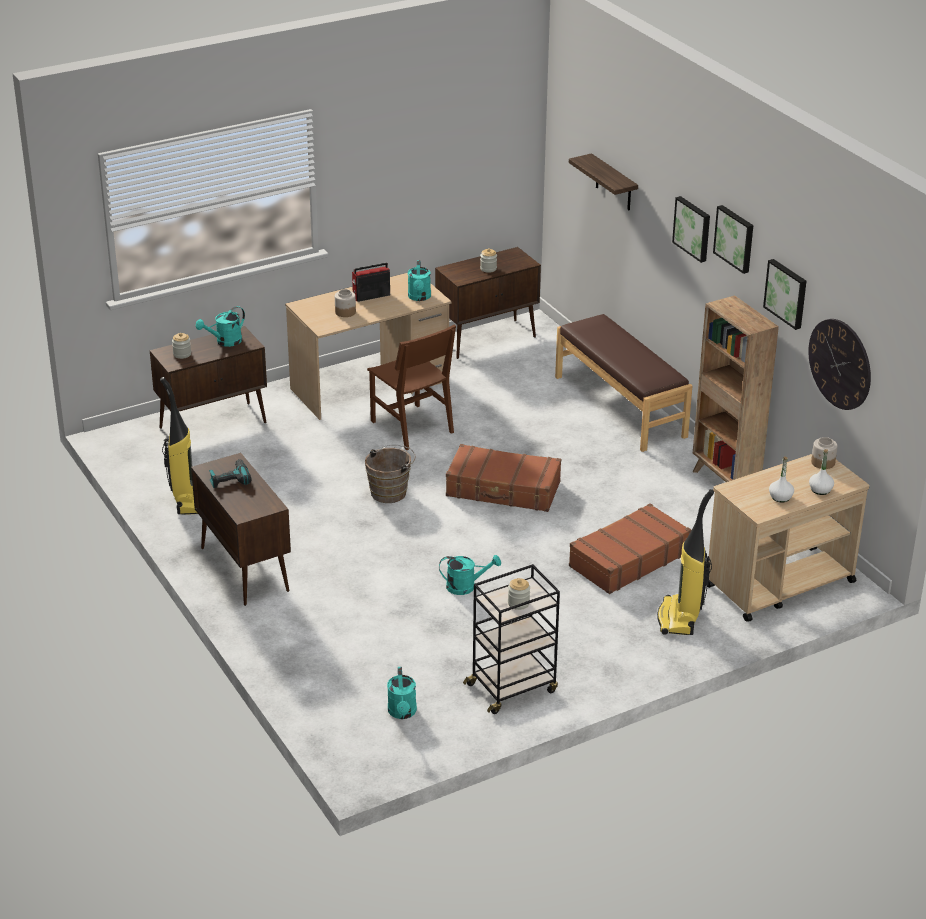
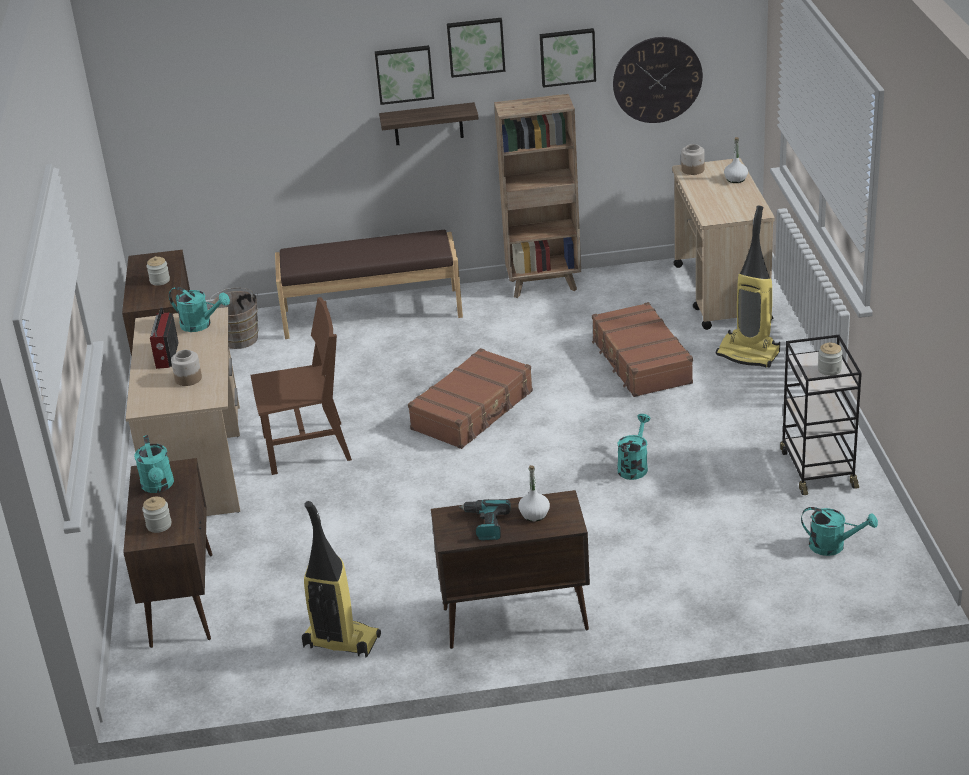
camera: 65 degrees left, 0 degrees up
brown bucket [365,445,416,503] -> brown bucket moved to [209,288,258,349]
shelf [569,153,638,210] -> shelf moved to [379,102,478,146]
white bottle [769,456,794,502] -> white bottle moved to [519,465,550,522]

